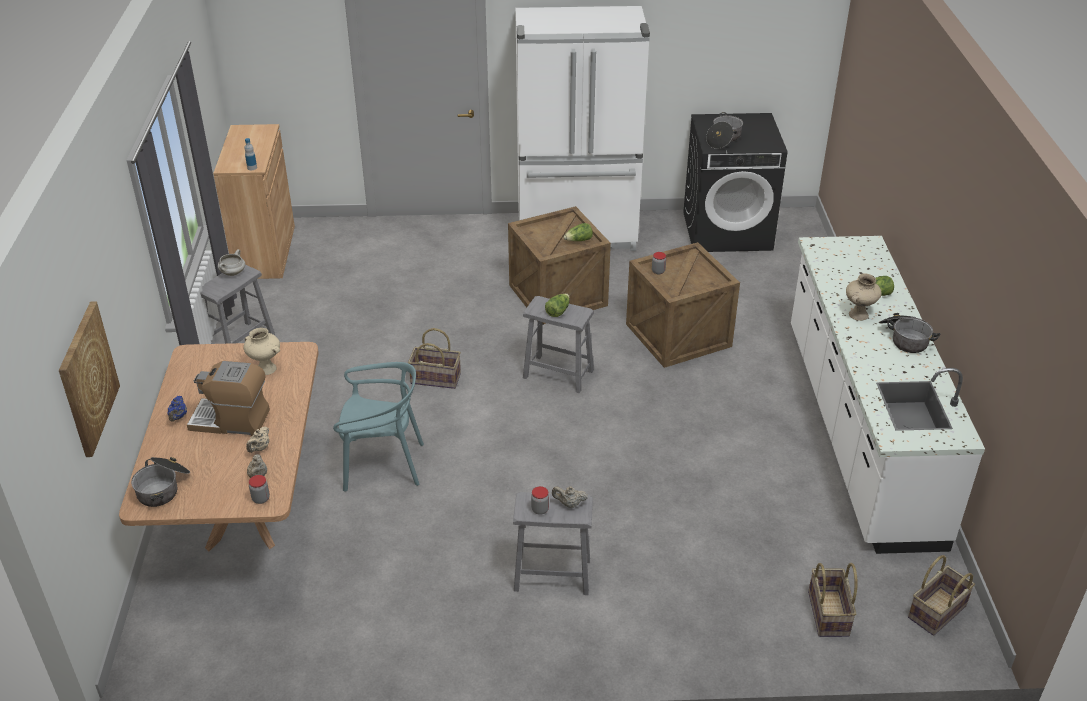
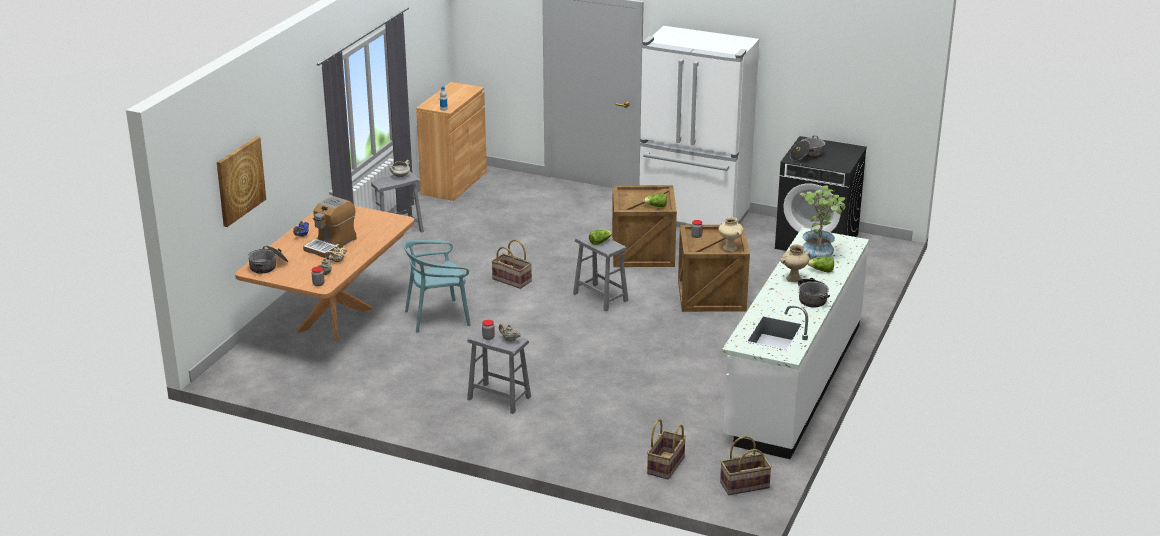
camera: 25 degrees right, 10 degrees down
coffee machine [187,361,270,436] -> coffee machine turned 90 degrees counterclockwise [303,196,357,258]
beige vase [243,328,280,375] -> beige vase moved to [718,217,743,251]
turquoise chair [333,362,424,491] -> turquoise chair turned 135 degrees clockwise [403,240,471,333]
none -> potted plant [800,185,846,260]

